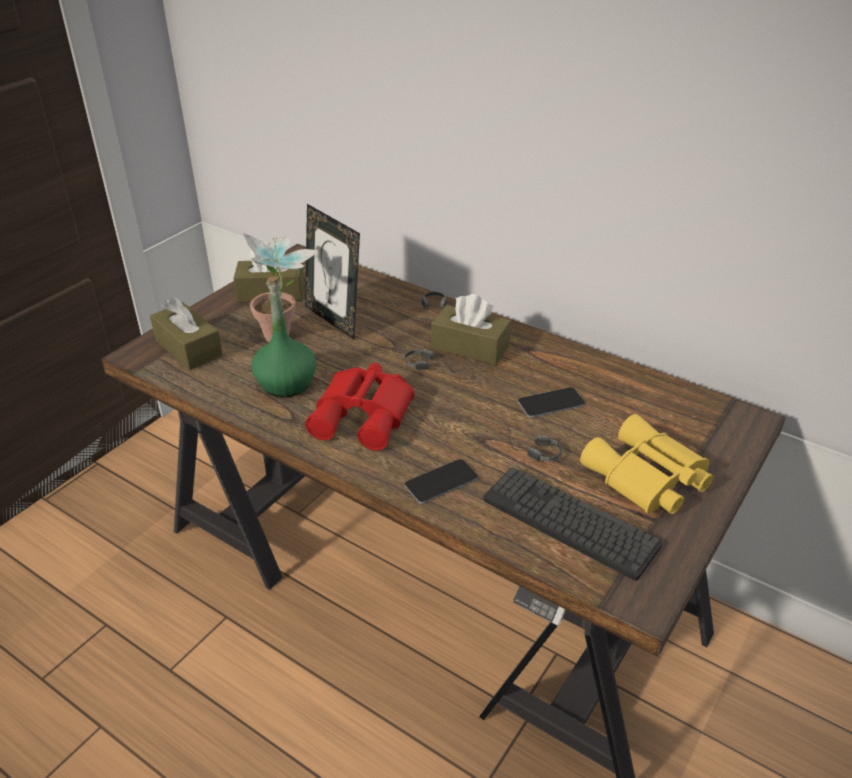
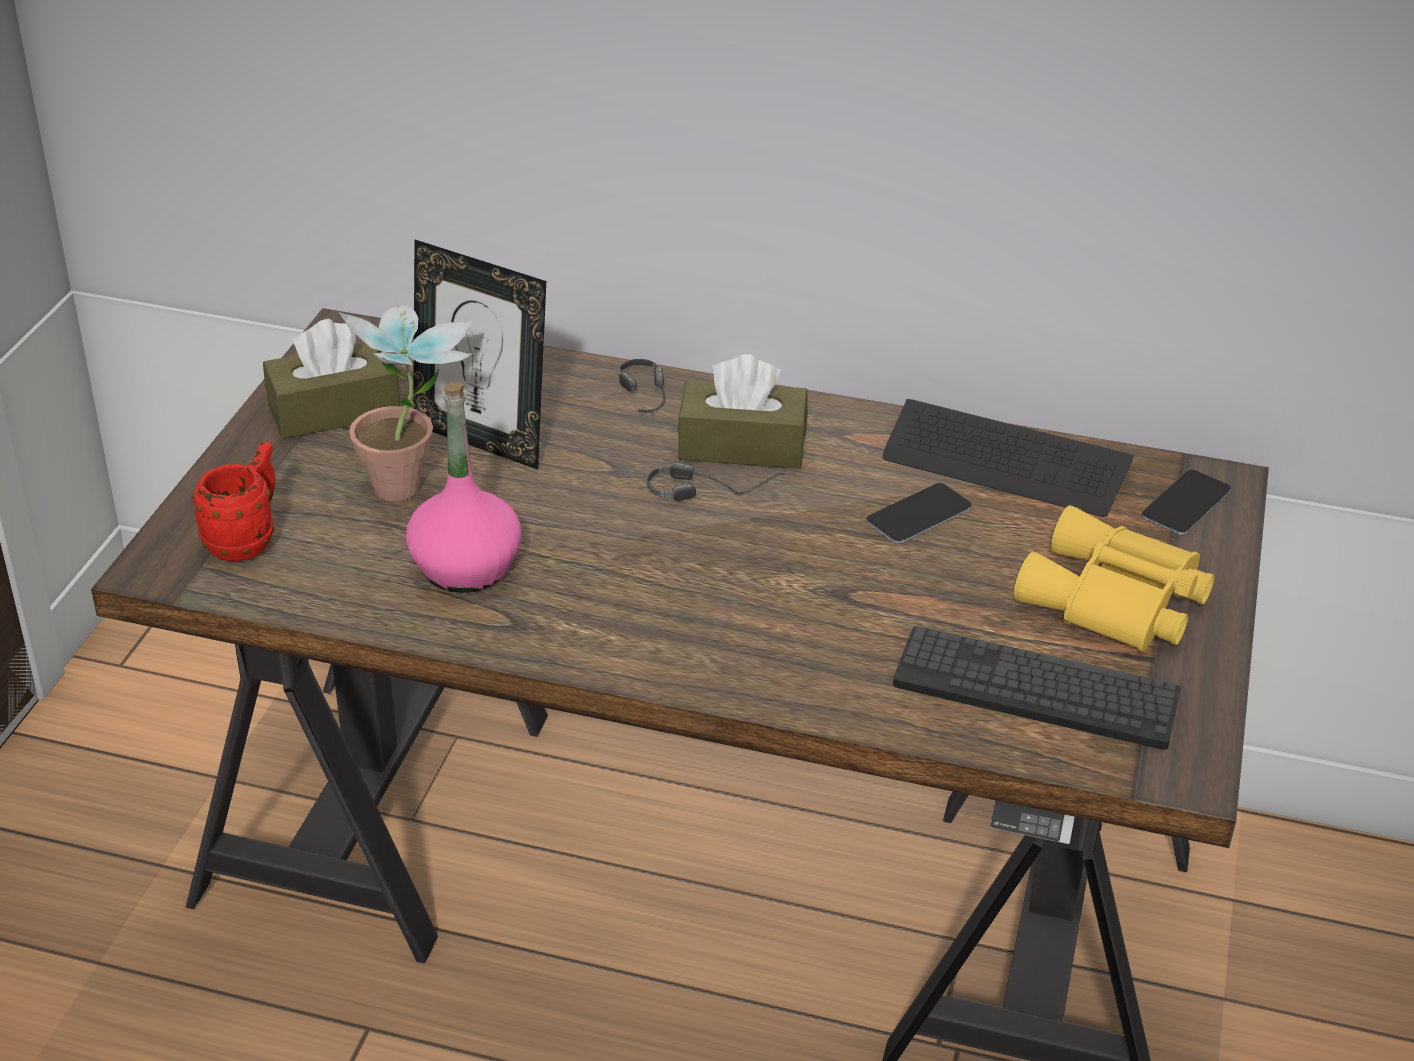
camera: 20 degrees left, 0 degrees up
brown tissue box [150,297,223,370] -> red mug [192,442,275,561]
green bottle [251,276,316,397] -> pink bottle [406,382,521,593]
red binoculars [305,363,414,451] -> none
phone [405,459,478,503] -> phone moved to [1142,470,1231,535]
headphones [483,408,562,461] -> none
none -> keyboard [883,399,1134,517]

